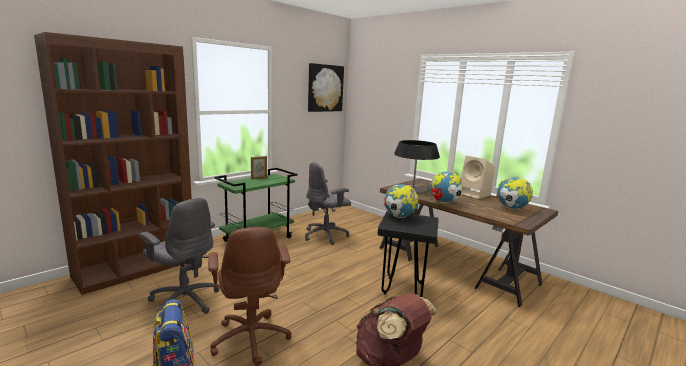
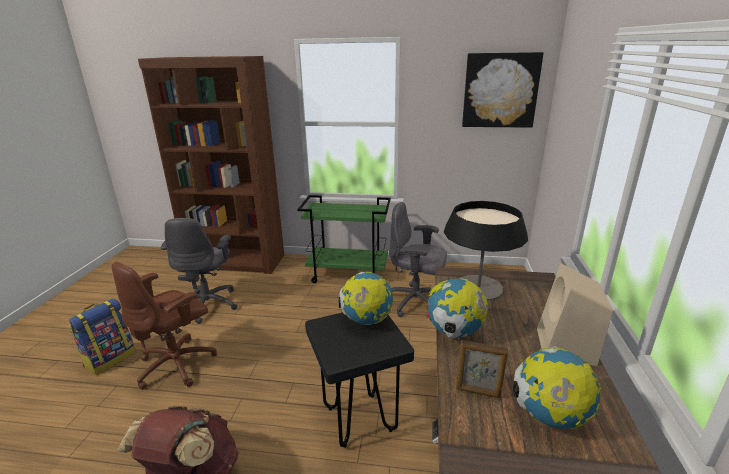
camera: 55 degrees right, 10 degrees up
picture frame [251,156,267,179] -> picture frame moved to [456,340,508,398]

